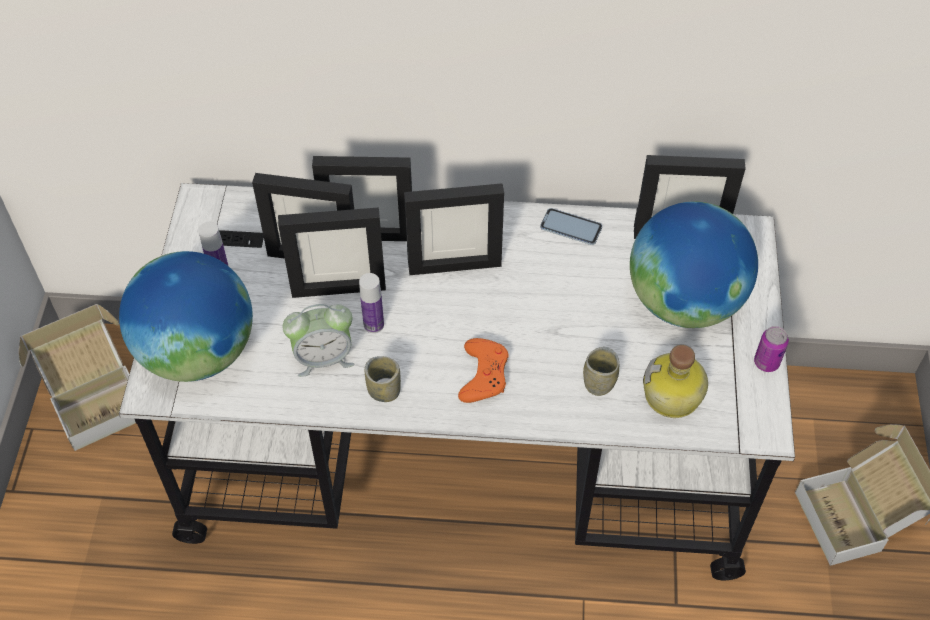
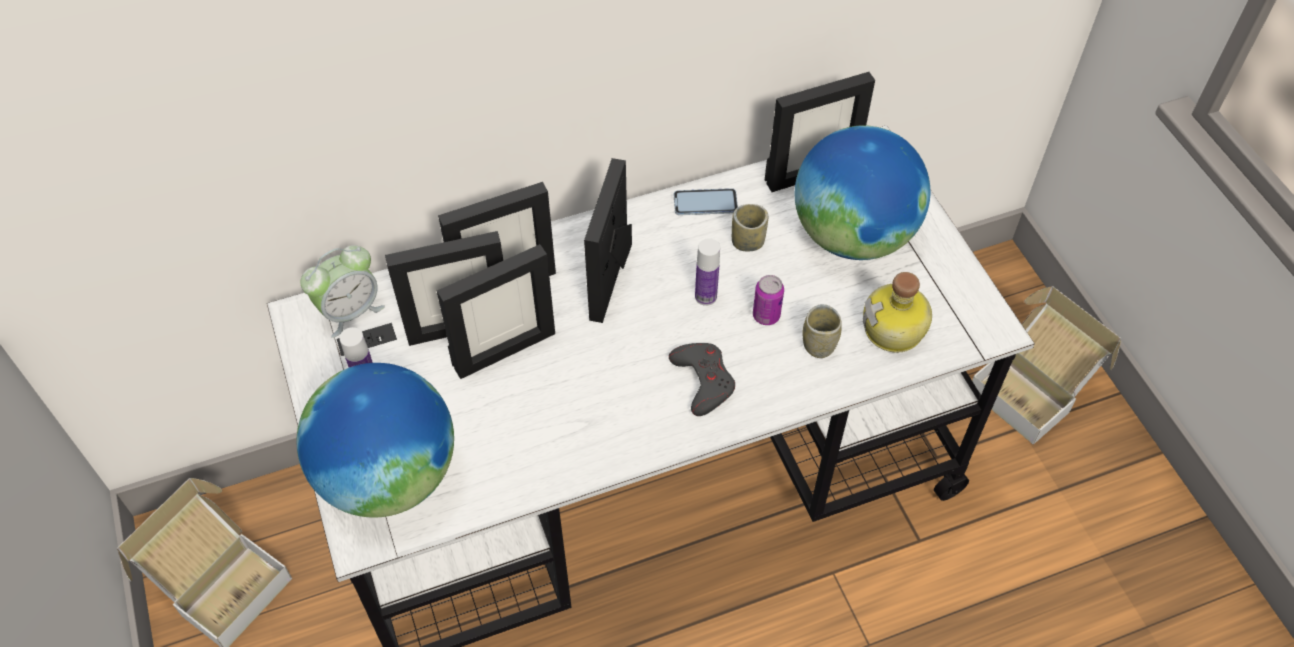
camera: 25 degrees left, 0 degrees up
alarm clock [283,304,355,377] -> alarm clock moved to [300,245,385,338]
bottle [359,273,384,333] -> bottle moved to [695,238,720,306]
cup [365,356,401,402] -> cup moved to [732,204,768,252]
picture frame [404,183,504,275] -> picture frame turned 135 degrees clockwise [584,158,632,323]
orange game controller [458,338,508,403] -> grey game controller [669,343,735,416]
can [754,326,789,372] -> can moved to [753,275,784,325]

